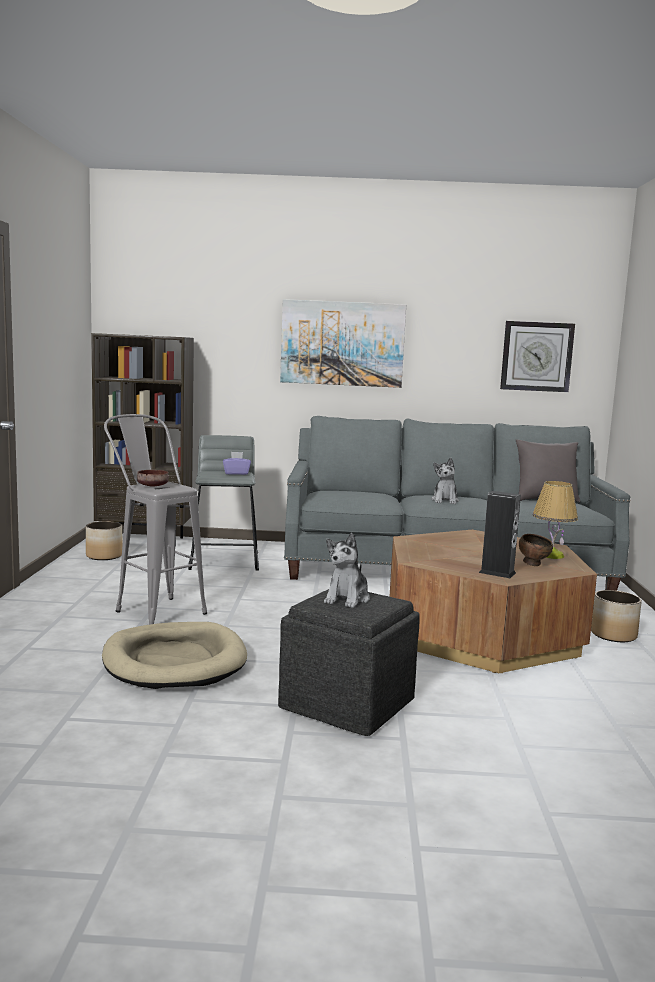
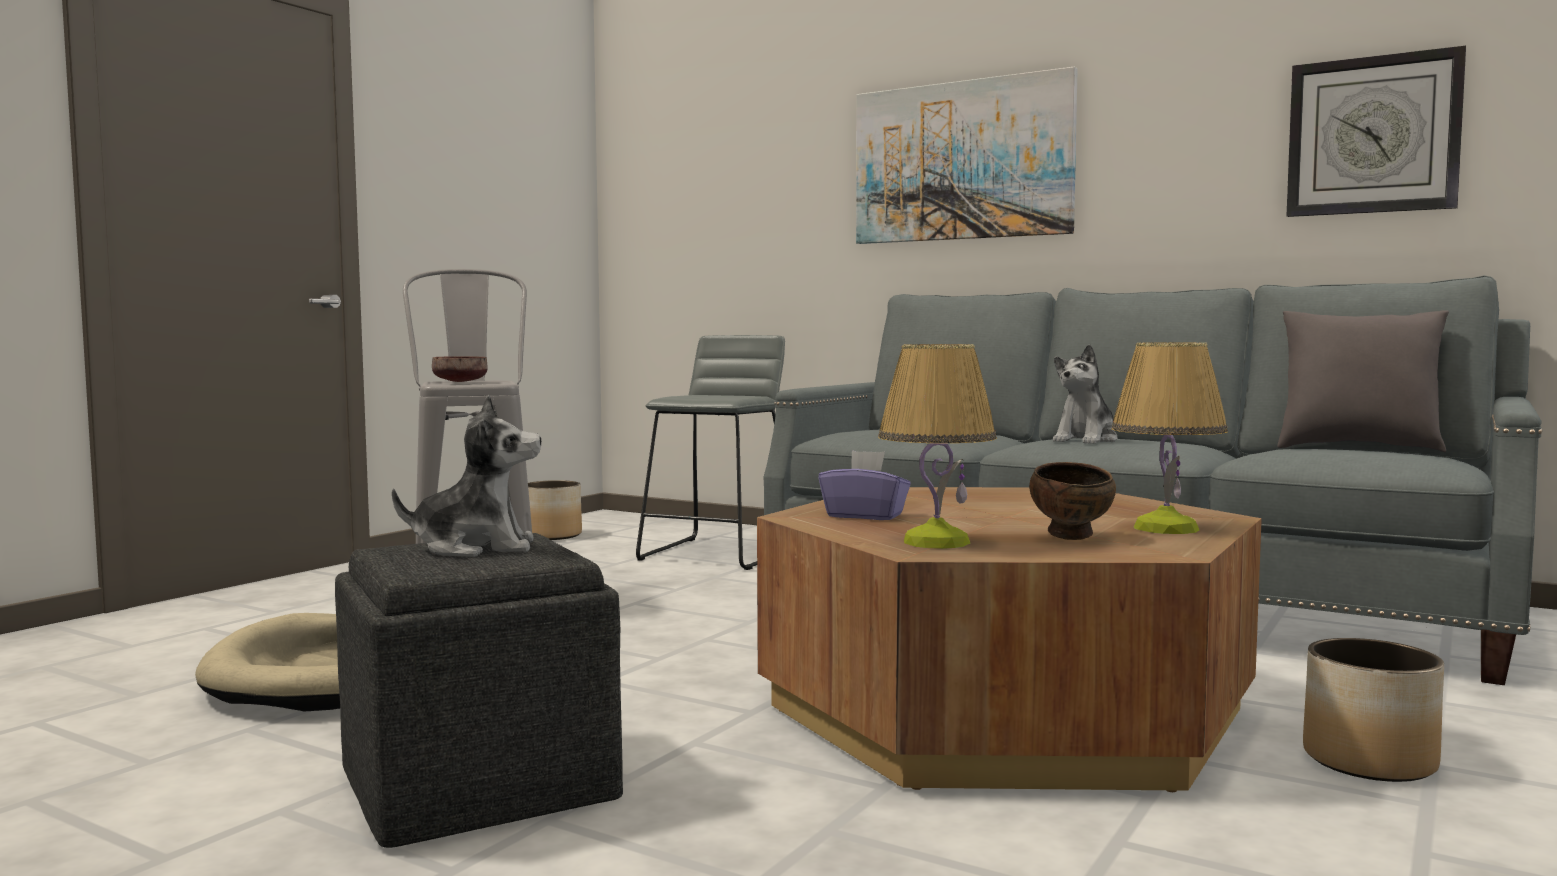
camera: 30 degrees right, 5 degrees down
brown bookcase [91,333,194,546] -> none
purple tissue box [223,452,251,475] -> purple tissue box moved to [818,450,911,520]
plush toy [324,533,370,608] -> plush toy turned 150 degrees counterclockwise [392,395,541,557]
speaker [479,491,521,578] -> table lamp [878,344,997,549]

